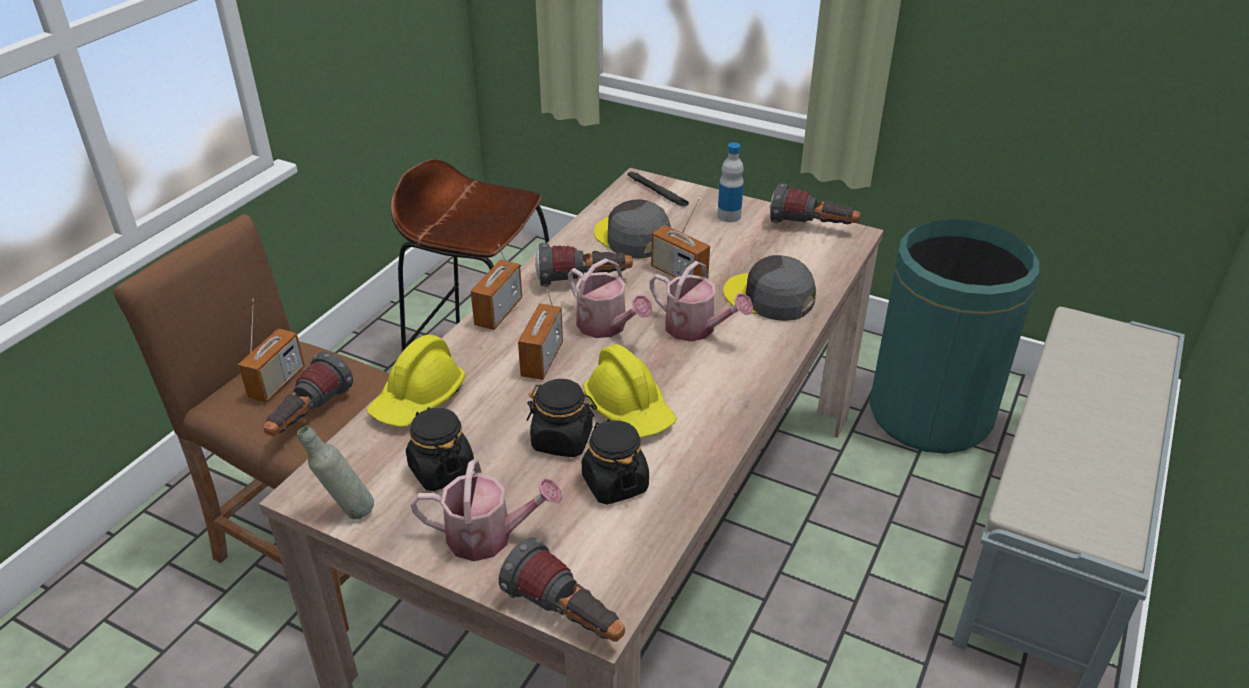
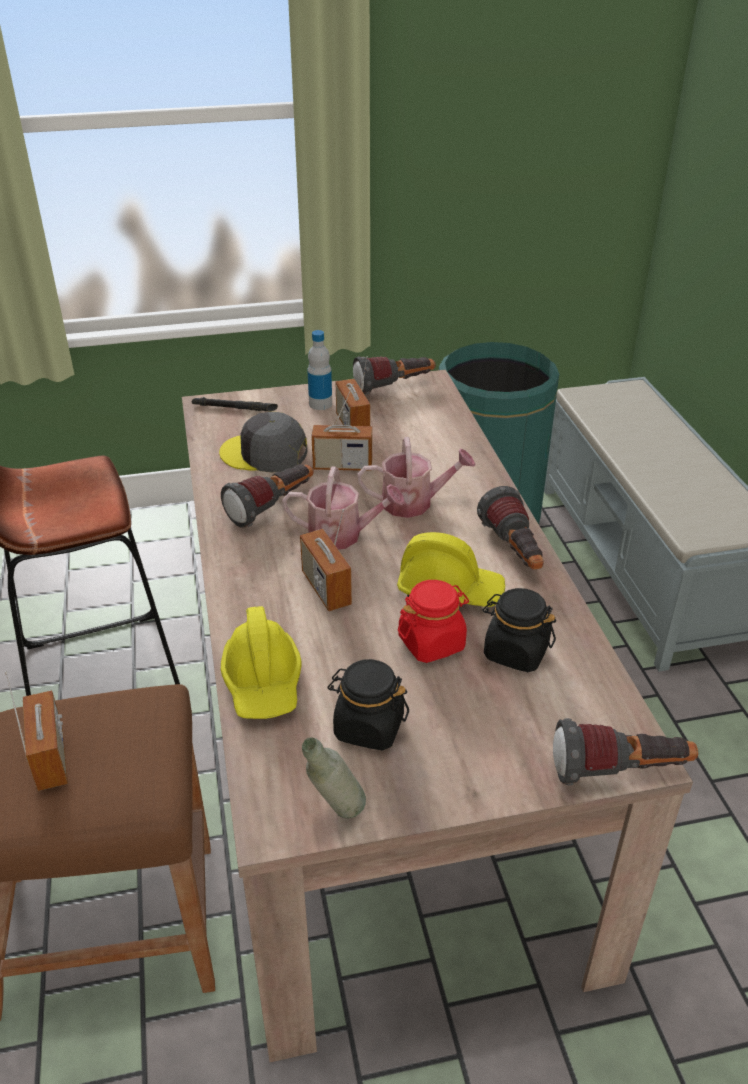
camera: 40 degrees left, 0 degrees up
flashlight [264,352,353,436] -> flashlight moved to [477,486,544,570]
watering can [410,459,563,561] -> none
radio [471,244,522,330] -> radio moved to [335,356,370,426]
black jar [527,379,597,457] -> red jar [398,580,469,663]
grey cap [723,255,816,321] -> none

